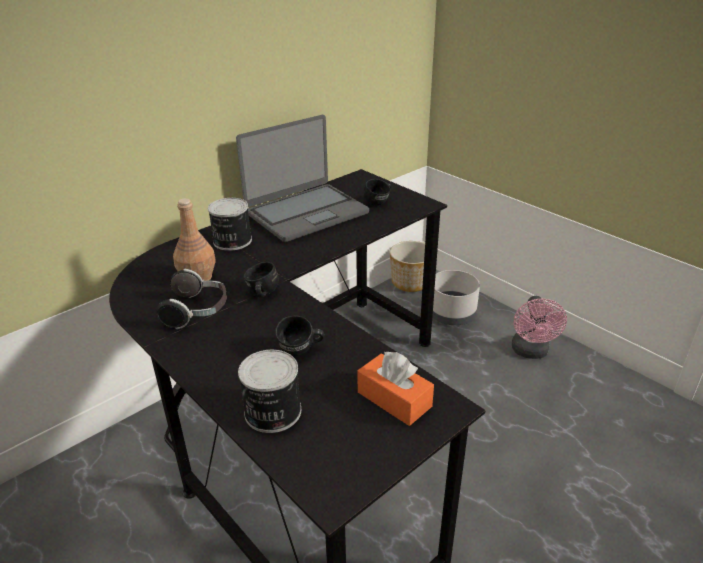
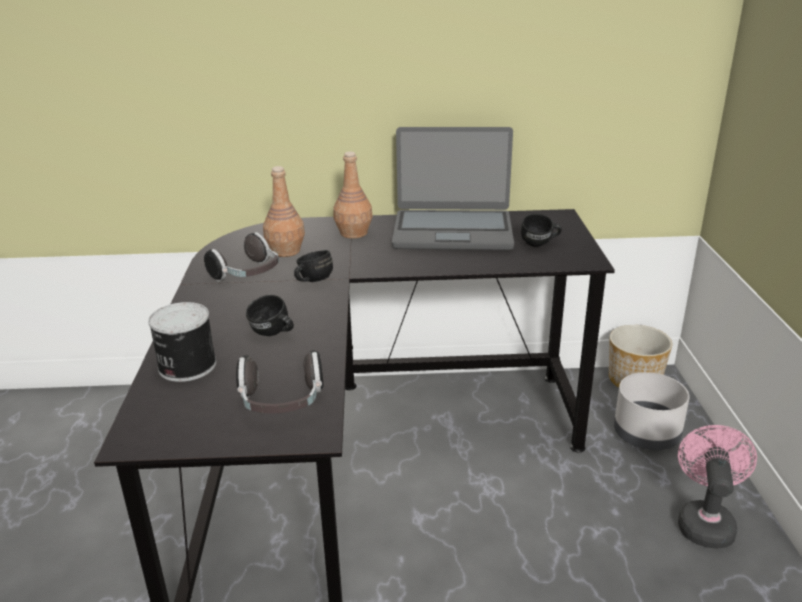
camera: 40 degrees right, 5 degrees down
can [208,198,252,251] -> brown bottle [333,152,372,239]
orange tissue box [358,351,434,426] -> headphones [236,350,323,414]
pink fan [511,296,567,359] -> pink fan turned 150 degrees clockwise [678,425,757,549]

